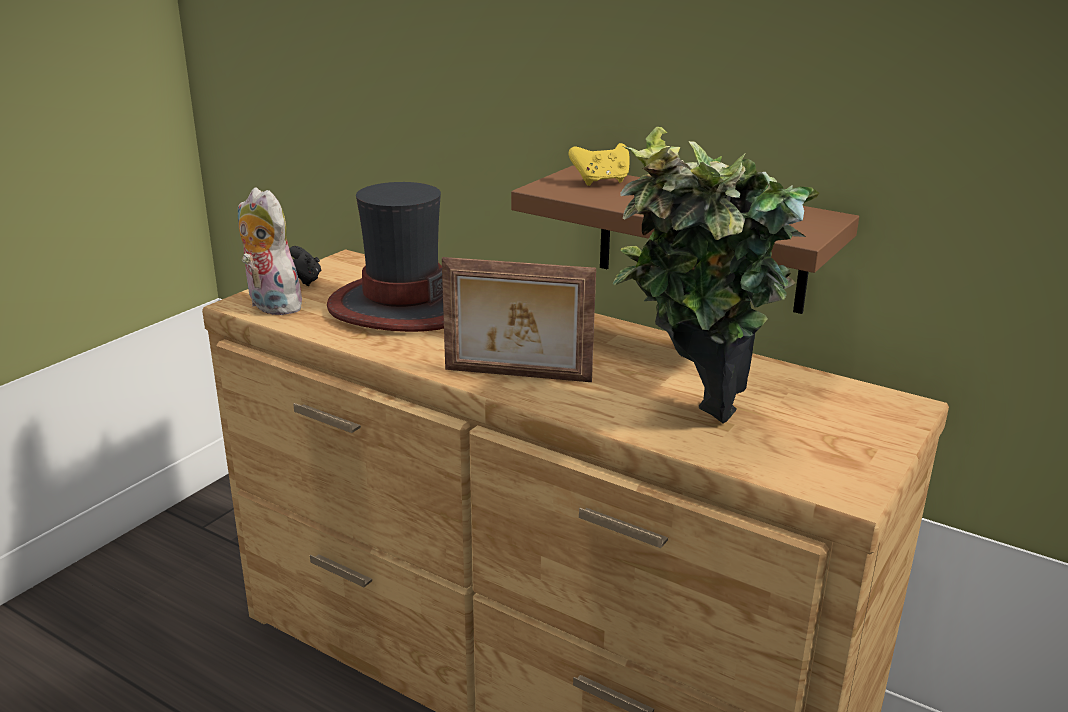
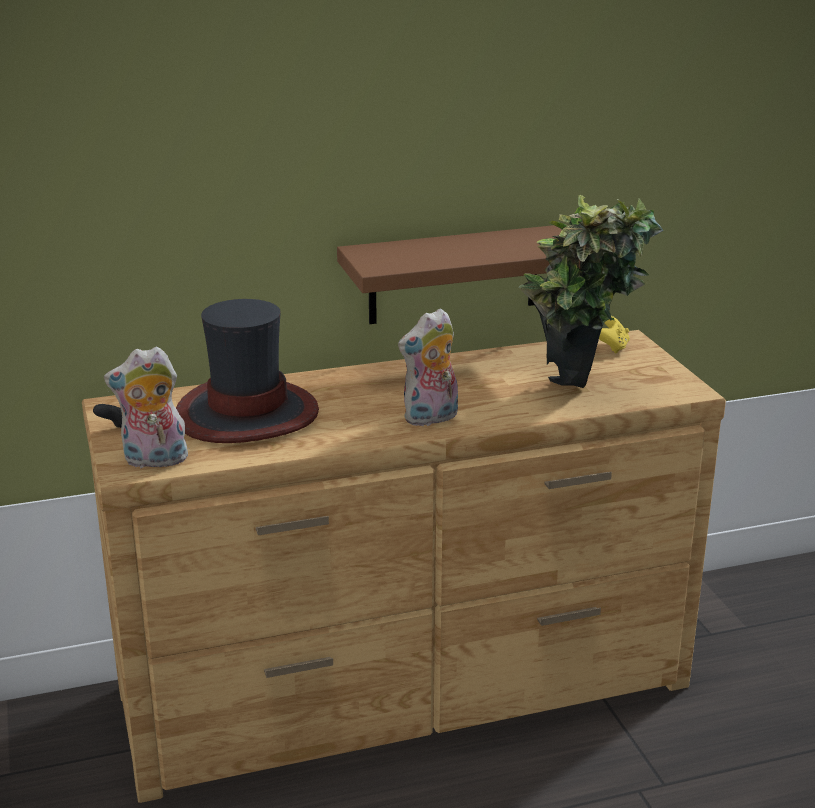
camera: 50 degrees left, 0 degrees up
picture frame [442,257,596,382] -> plush toy [398,308,458,426]
yellow game controller [569,143,630,186] -> yellow game controller moved to [599,316,630,353]

